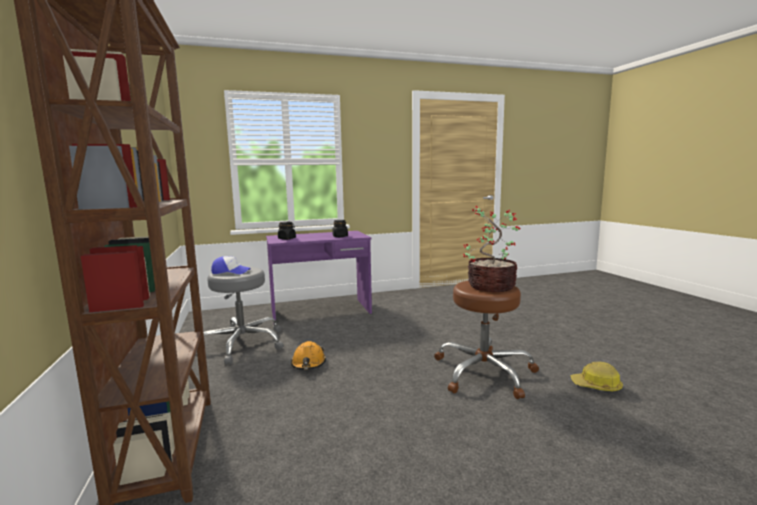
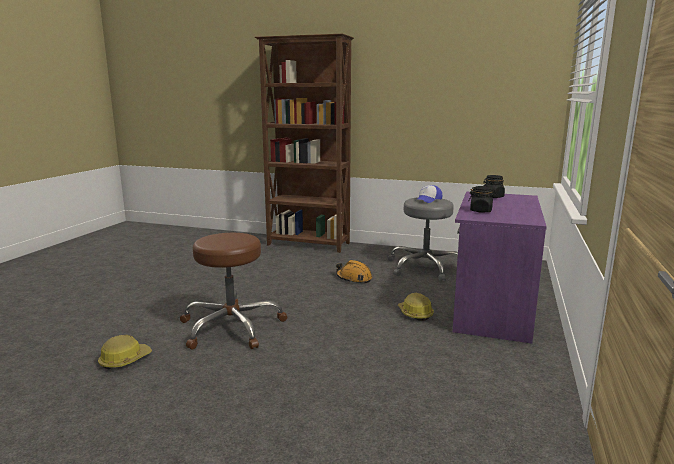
camera: 125 degrees right, 5 degrees up
potted plant [463,206,521,292] -> none
none -> hard hat [398,293,434,321]

